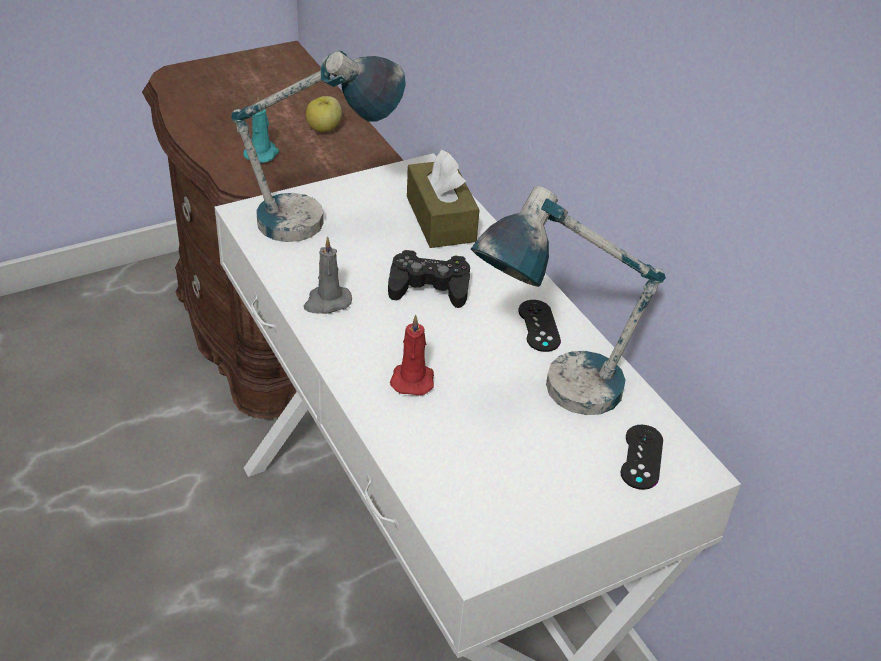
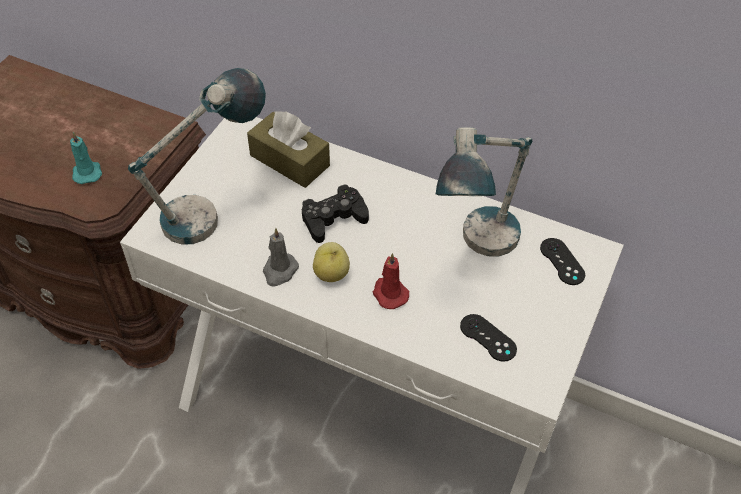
camera: 35 degrees left, 10 degrees up
apple [306,96,342,133] -> apple moved to [313,242,350,282]
black game controller [518,300,561,352] -> black game controller moved to [460,314,517,362]

